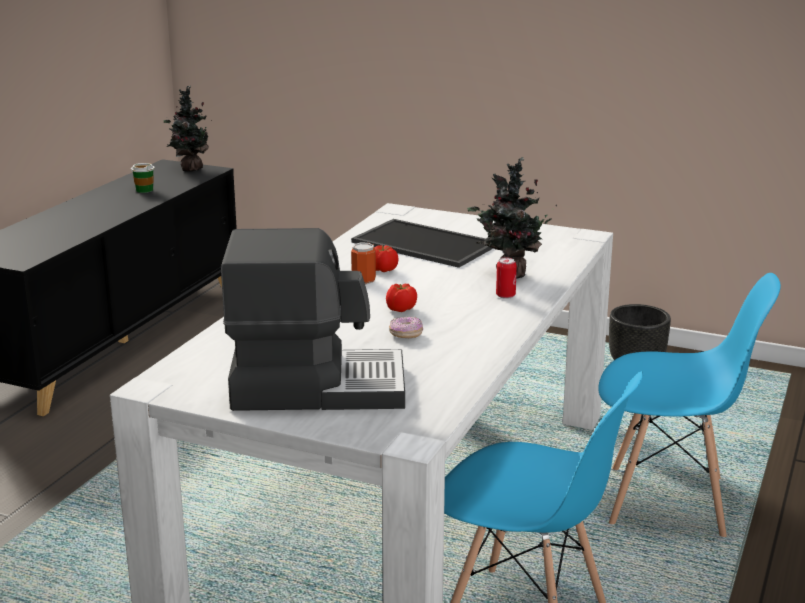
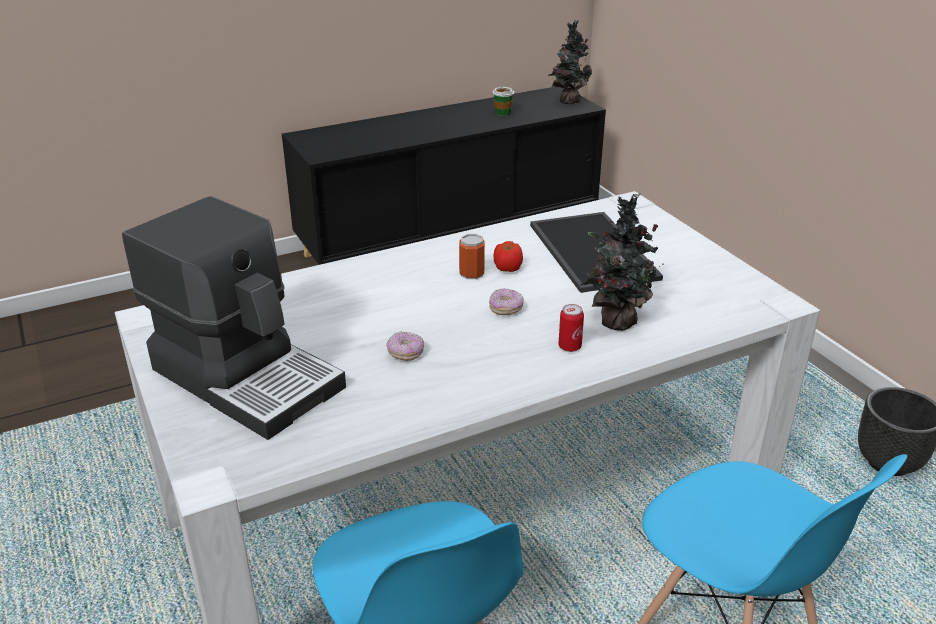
camera: 40 degrees right, 10 degrees up
tomato [386,284,417,312] -> none
none -> donut [489,288,524,315]

